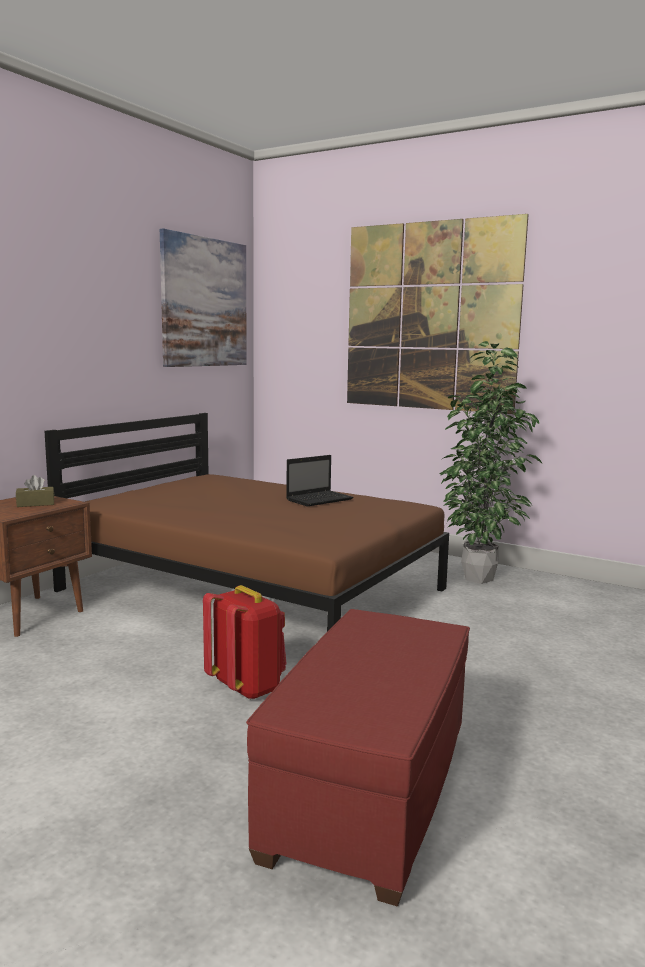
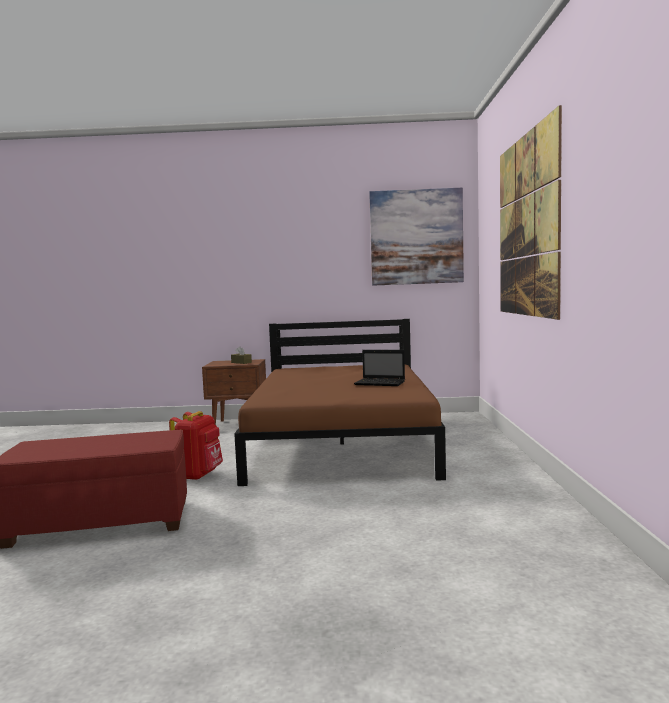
camera: 60 degrees right, 5 degrees down
potted plant [438,341,542,584] -> none

